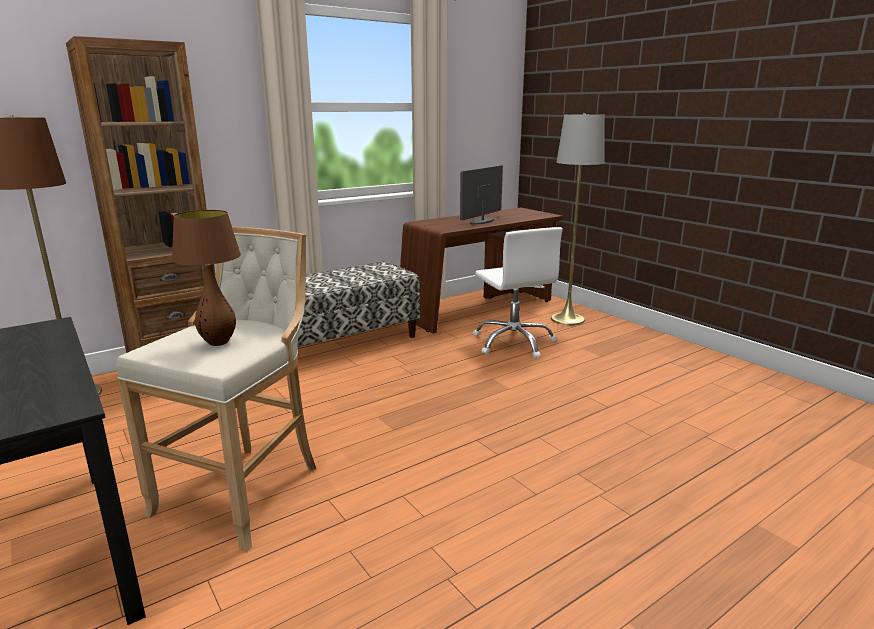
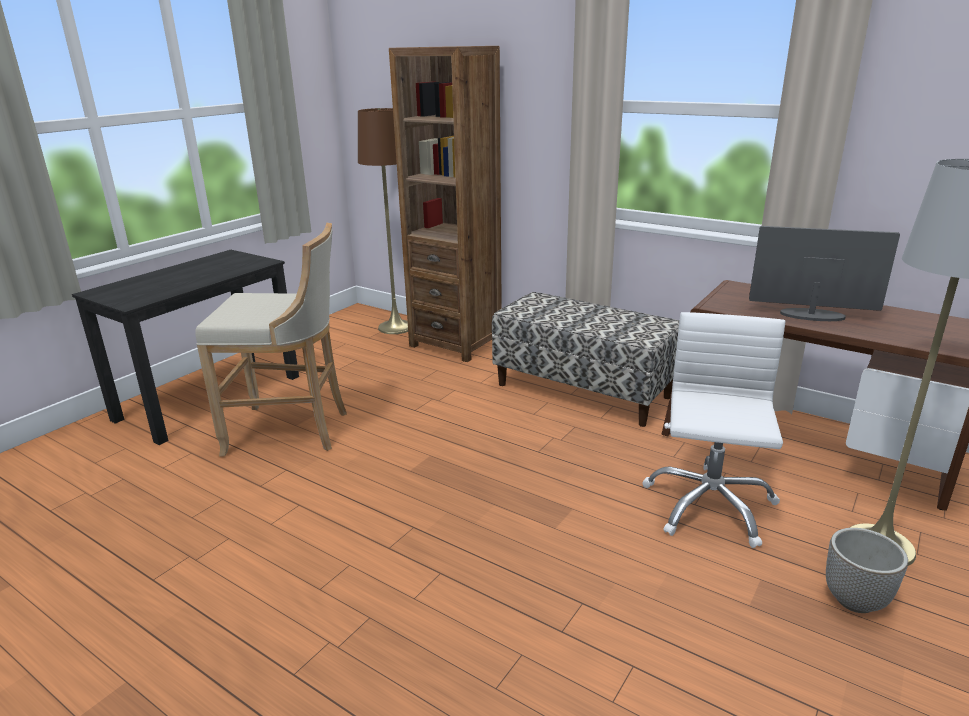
camera: 70 degrees right, 5 degrees up
brown table lamp [172,210,241,346] -> none
white office chair [473,227,563,358] -> white office chair turned 150 degrees clockwise [642,312,785,548]
none -> planter [826,528,908,613]

